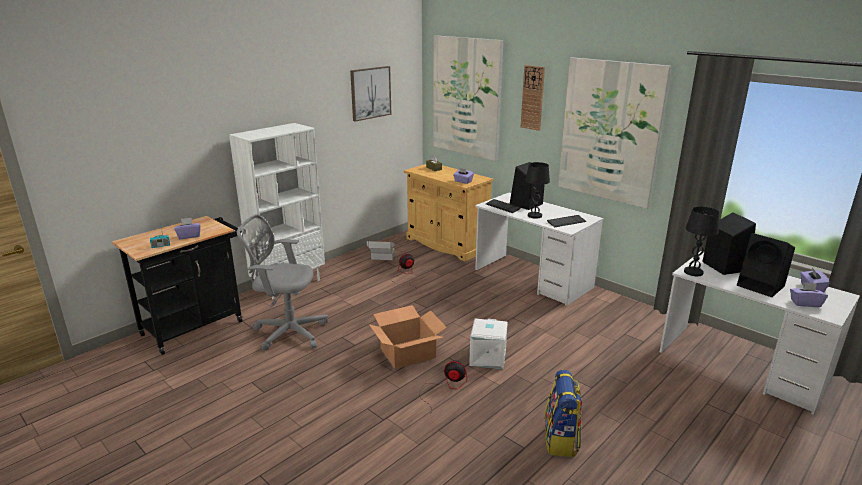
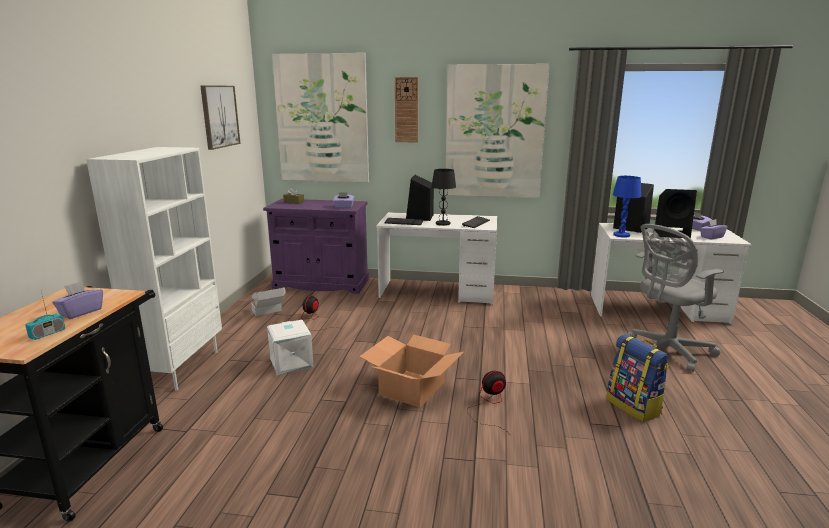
camera: 35 degrees left, 5 degrees down
grey office chair [237,214,328,350] -> grey office chair moved to [627,224,724,372]
beige cabinet [404,164,493,262] -> purple cabinet [263,199,369,294]
white storage box [469,318,508,370] -> white storage box moved to [267,320,314,375]
black table lamp [684,207,719,276] -> blue table lamp [613,176,641,238]

